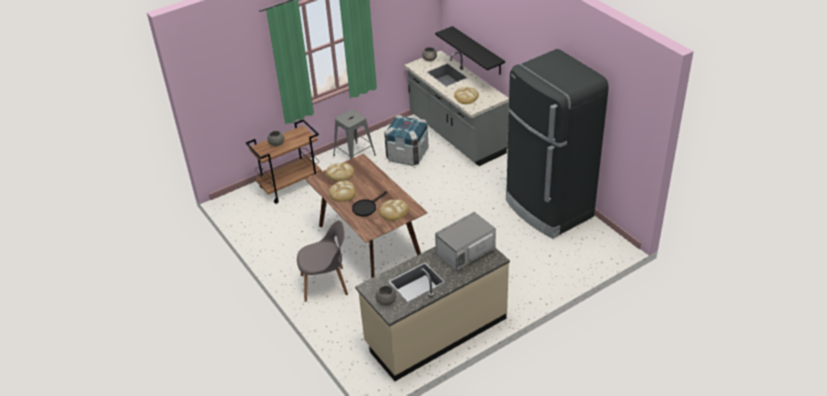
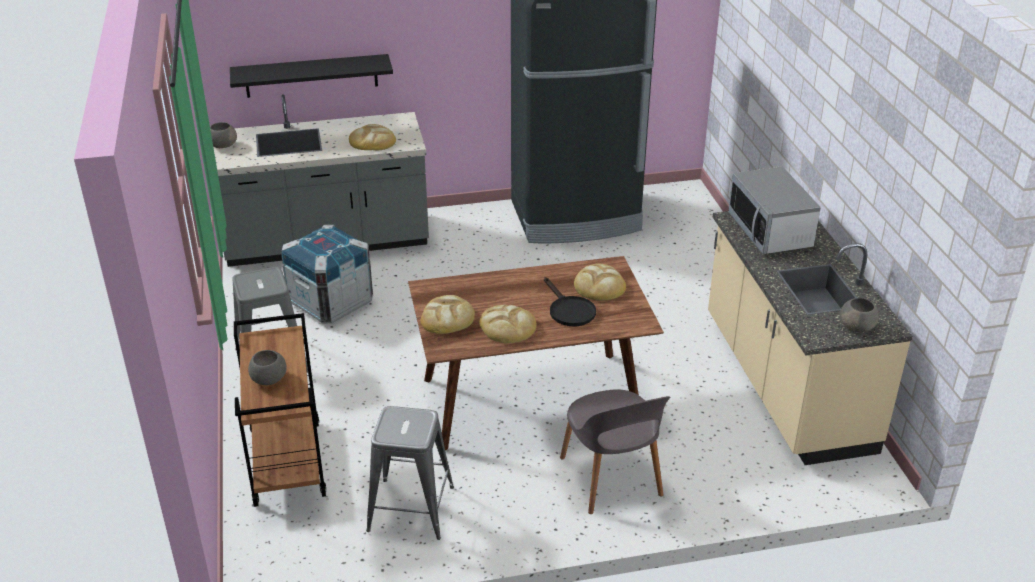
camera: 70 degrees left, 5 degrees down
grey chair [297,220,348,302] -> grey chair turned 150 degrees clockwise [560,389,670,514]
none -> grey stool [366,406,454,540]

